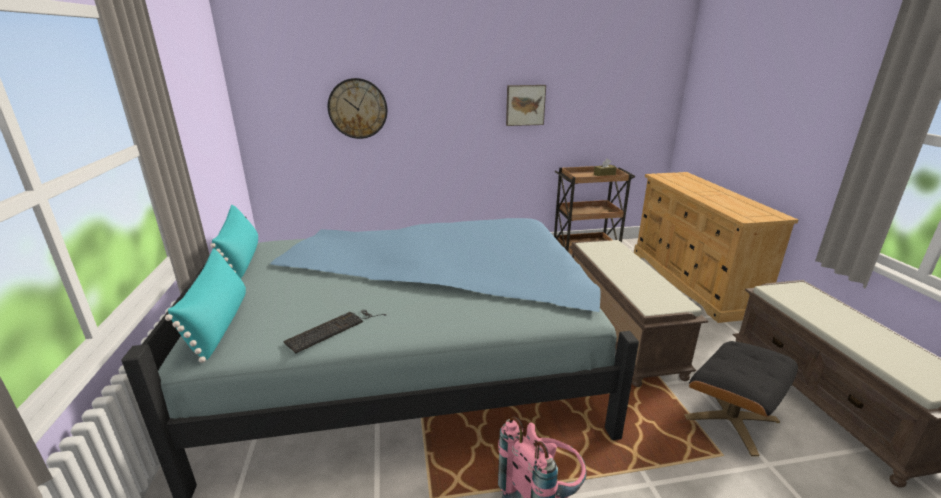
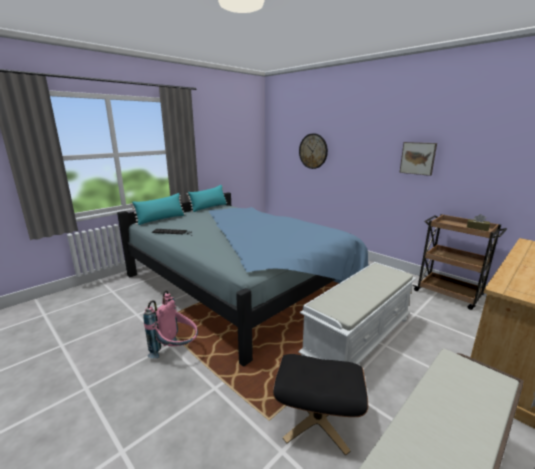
camera: 55 degrees right, 5 degrees down
brown bench [570,240,708,387] -> white bench [298,262,416,364]

